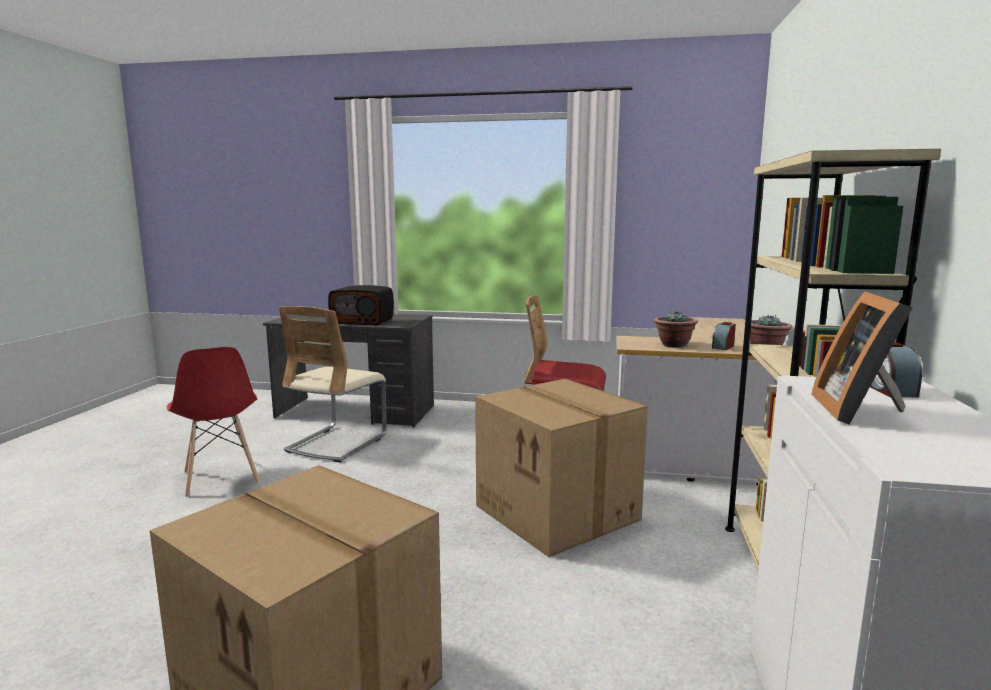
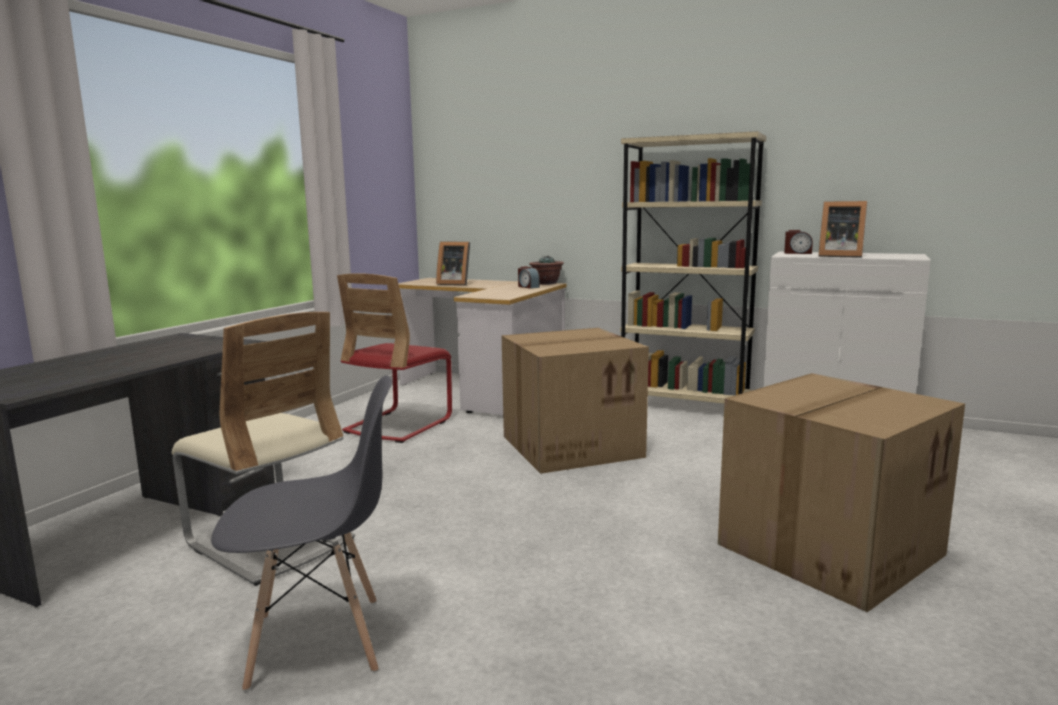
camera: 75 degrees left, 0 degrees up
red chair [167,347,260,497] -> grey chair [211,375,392,692]
radio [328,285,394,326] -> none
potted plant [654,311,698,348] -> none
none -> picture frame [436,242,470,285]

